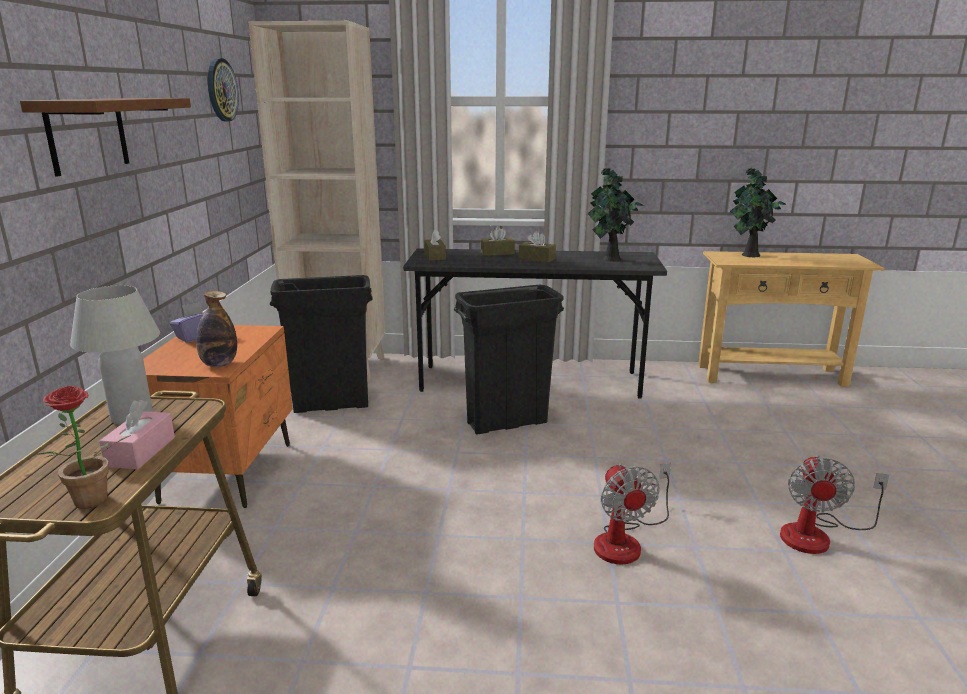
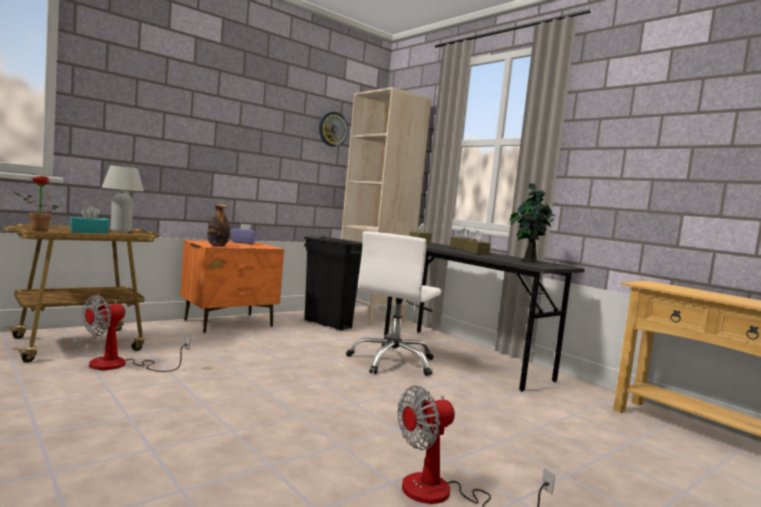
camera: 45 degrees right, 15 degrees down
brown shelf [20,98,191,177] -> none
pink tissue box [99,400,175,470] -> turquoise tissue box [70,205,109,234]
black trash can [454,285,564,434] -> white office chair [346,231,441,376]
fan [594,463,671,564] -> fan moved to [82,294,190,372]
potted plant [730,167,786,257] -> none

